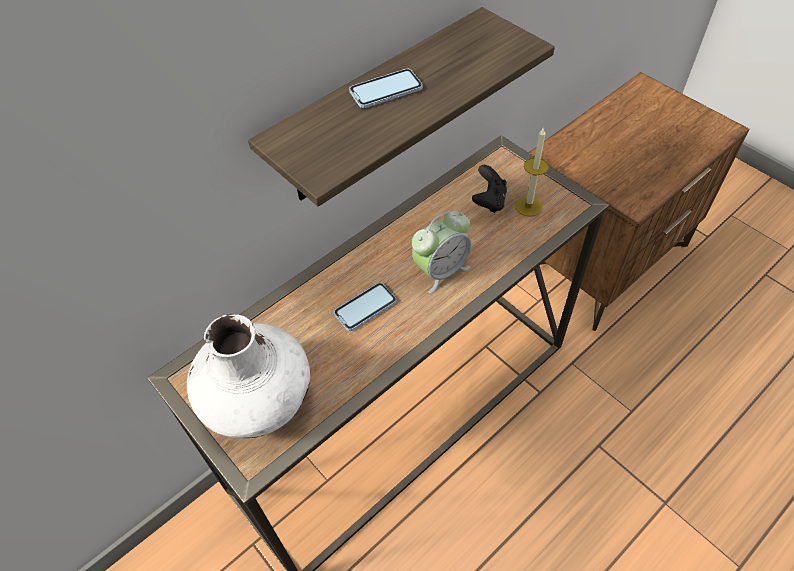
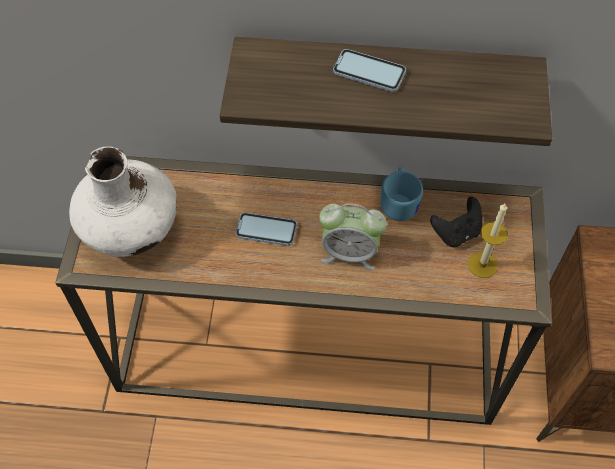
camera: 45 degrees right, 5 degrees up
none -> blue mug [381,167,423,221]

